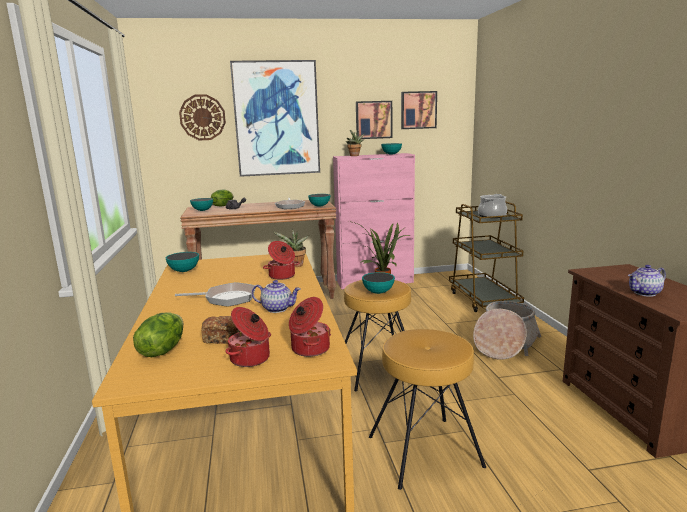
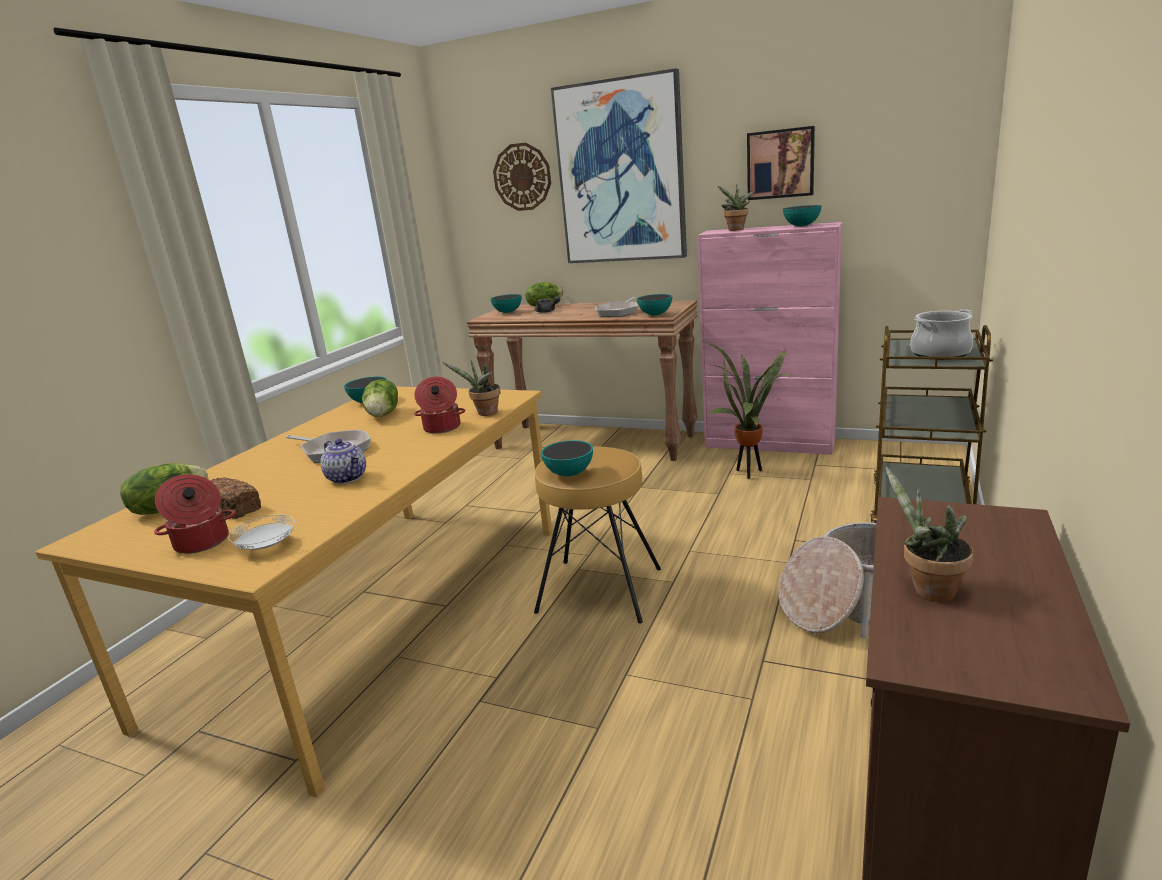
camera: 35 degrees right, 5 degrees up
cooking pot [289,297,331,357] -> white plate [228,515,295,550]
brown stool [369,329,486,490] -> none
picture [401,91,437,129] -> none
teapot [628,265,666,297] -> potted plant [885,467,973,602]
none -> lettuce [362,379,398,417]

